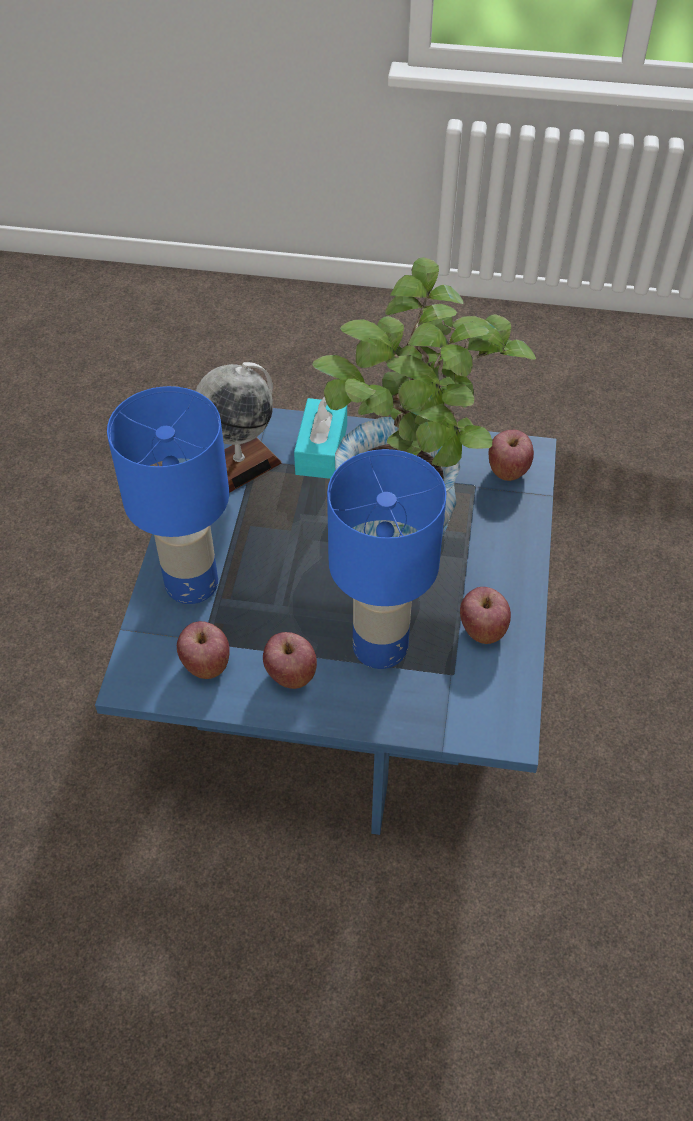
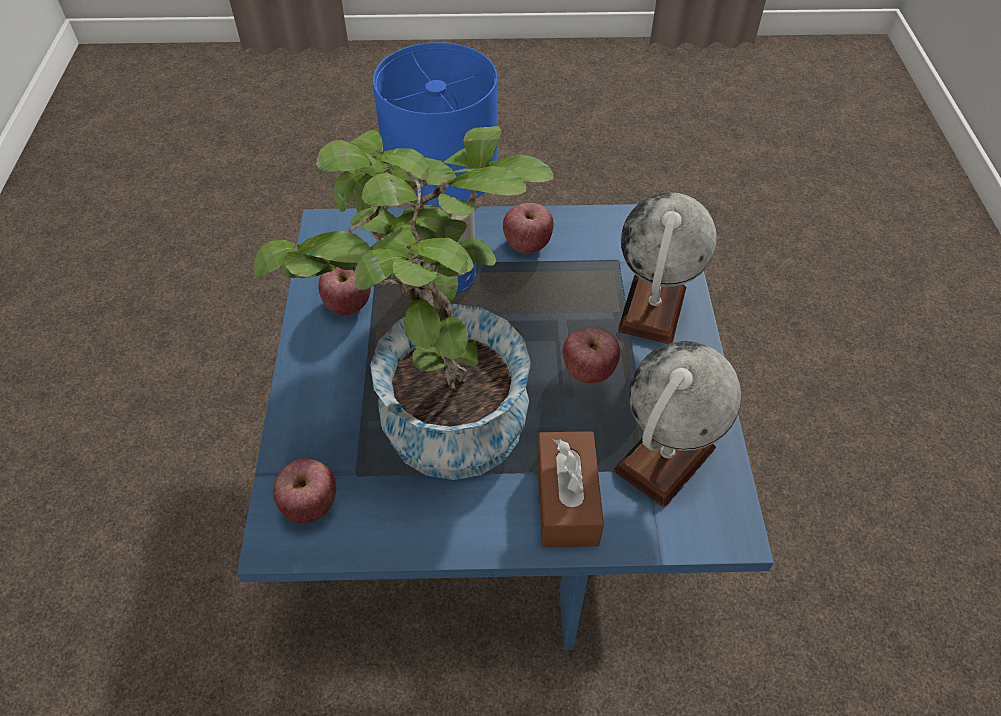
camera: 170 degrees right, 0 degrees up
blue table lamp [107,386,229,604] -> globe [618,192,717,344]
apple [177,621,230,679] -> apple moved to [563,327,620,383]
turquoise tissue box [294,397,347,479] -> brown tissue box [537,431,604,548]

